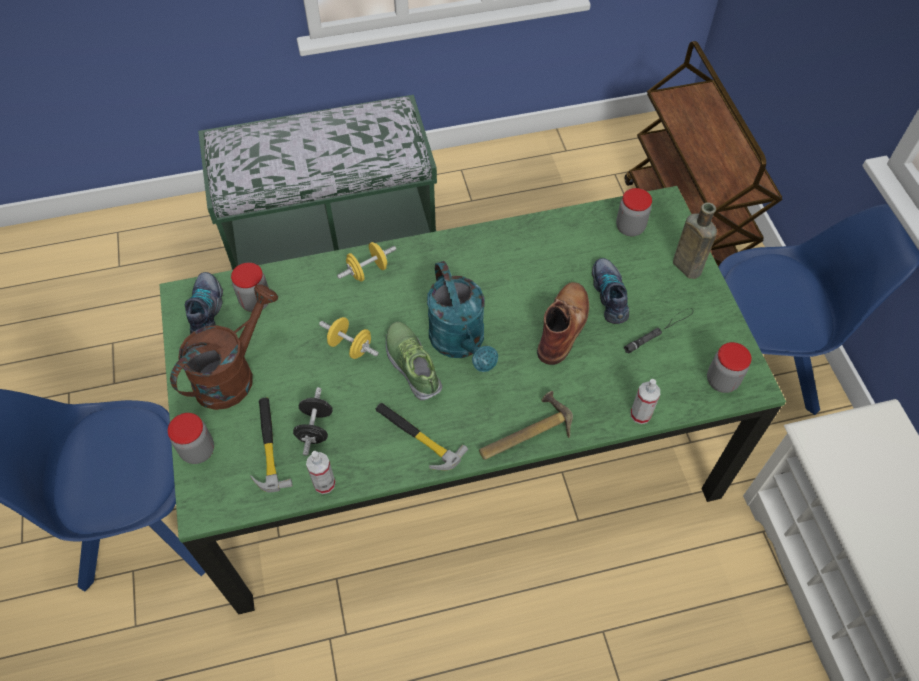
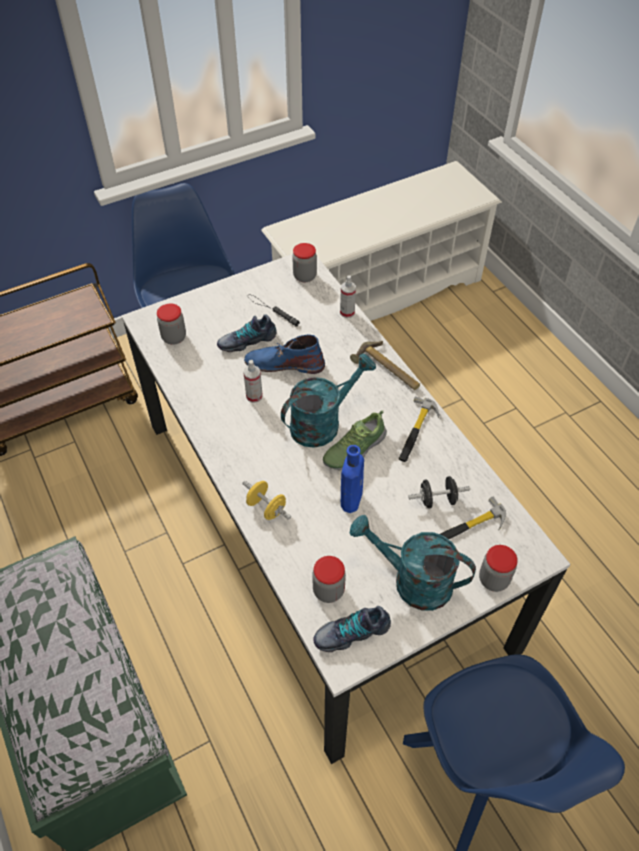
camera: 105 degrees left, 5 degrees down
green dining table [159,186,786,615] -> white dining table [121,254,570,764]
brown watering can [170,285,278,410] -> turquoise watering can [350,515,476,611]
spray bottle [306,451,335,494] -> spray bottle moved to [243,360,263,403]
yellow dumbbell [319,317,379,359] -> blue bottle [341,445,364,513]
brown boot [537,282,589,365] -> blue boot [244,334,325,374]
brown bottle [673,202,717,279] -> none

